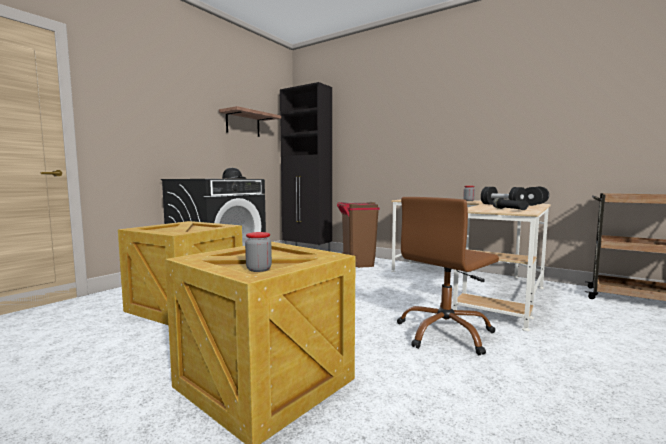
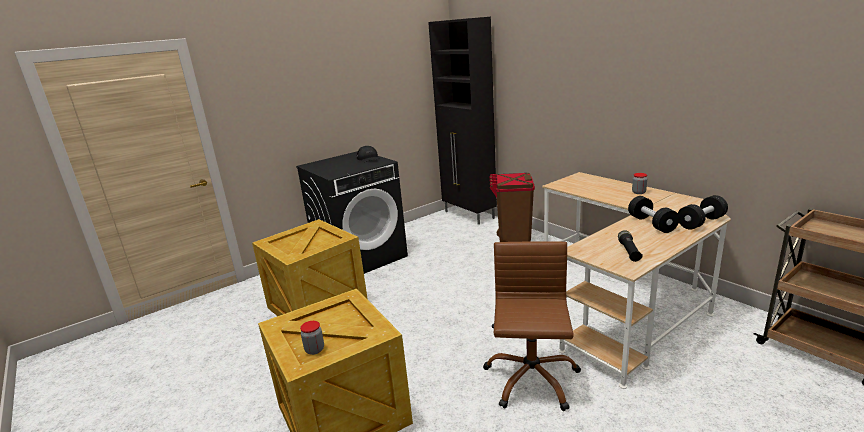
camera: 20 degrees right, 15 degrees up
shelf [219,106,281,137] -> none
brown office chair [397,197,499,355] -> brown office chair turned 120 degrees clockwise [483,241,581,411]

